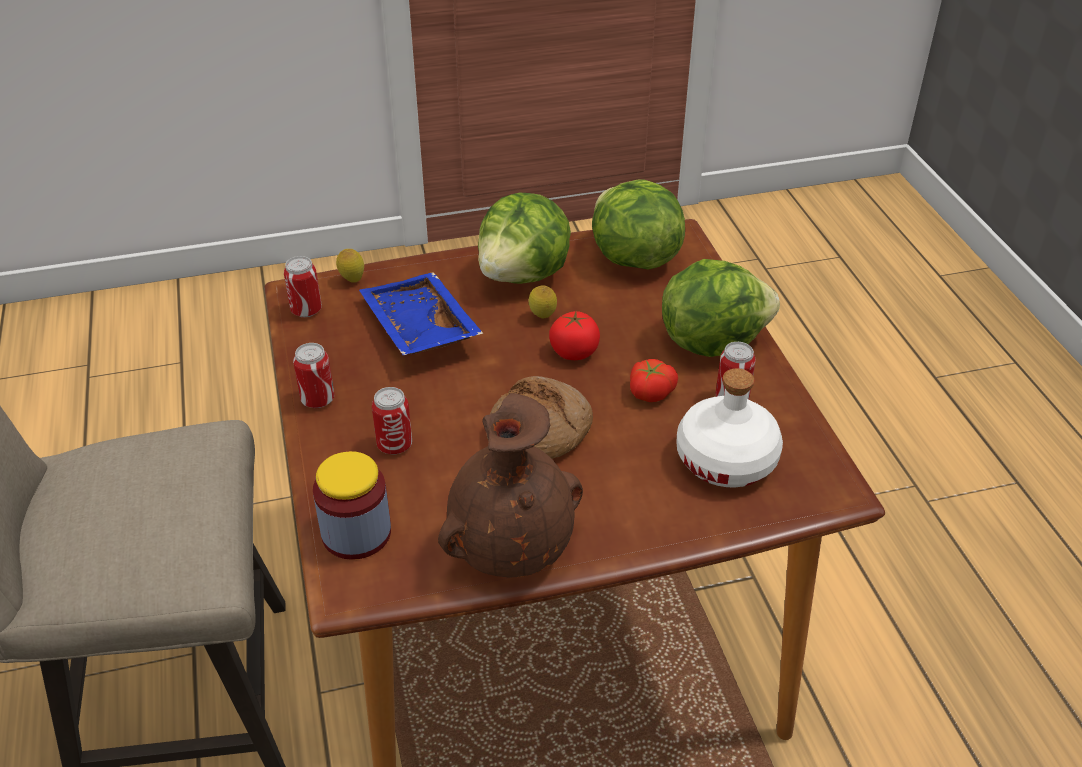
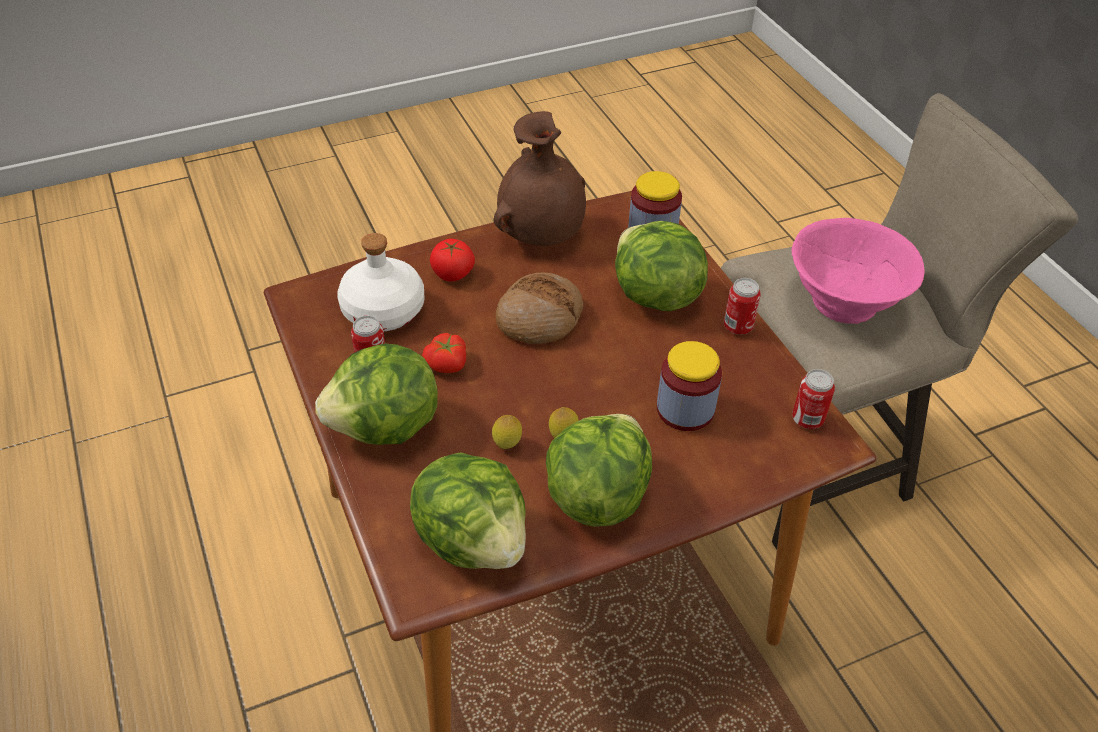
camera: 170 degrees right, 5 degrees up
lemon [336,249,364,283] -> lemon moved to [492,415,522,449]
blue tray [359,272,484,355] -> jar [657,341,722,431]
can [372,387,412,454] -> lettuce [615,221,708,311]
tomato [549,311,600,360] -> tomato moved to [430,239,475,282]
none -> pink bowl [791,218,925,324]

